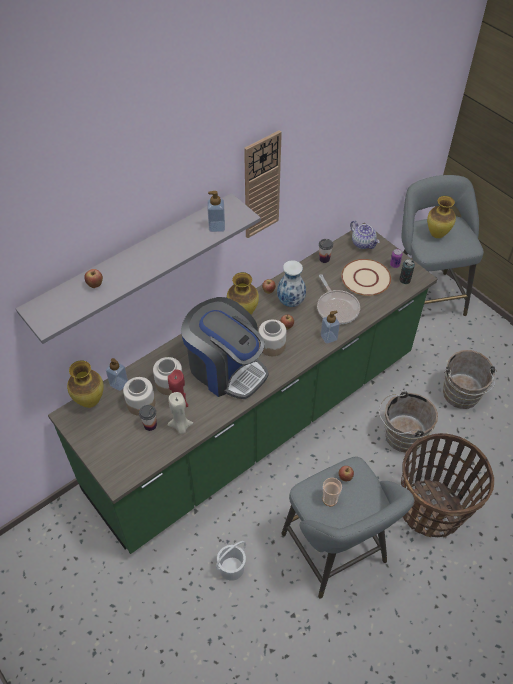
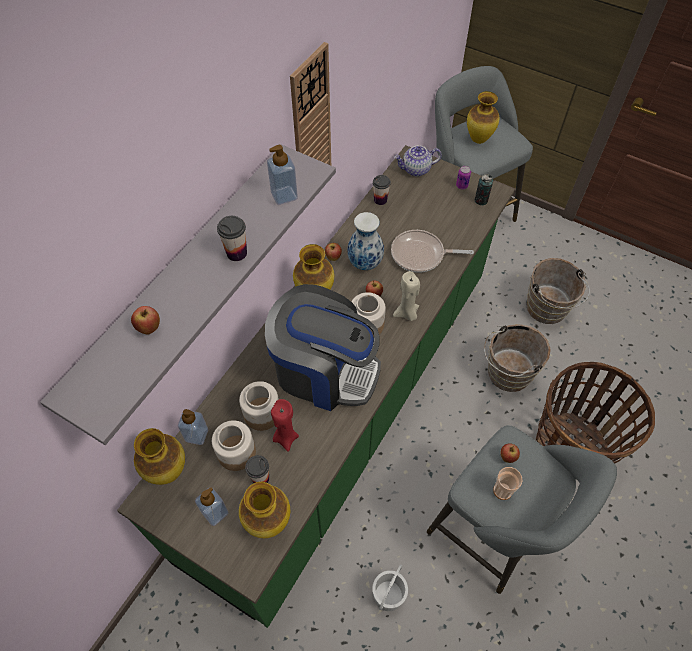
camera: 20 degrees left, 5 degrees up
beige candle [168,392,193,434] -> beige candle moved to [393,271,420,321]
frying pan [317,274,360,324] -> frying pan turned 135 degrees clockwise [391,230,474,273]
soap dispenser [321,310,340,344] -> soap dispenser moved to [195,487,228,526]
beige plate [341,259,391,296] -> none
teapot [350,220,380,249] -> teapot turned 135 degrees clockwise [394,145,442,177]
none -> cup [217,216,247,261]
none -> vase [239,482,290,538]

